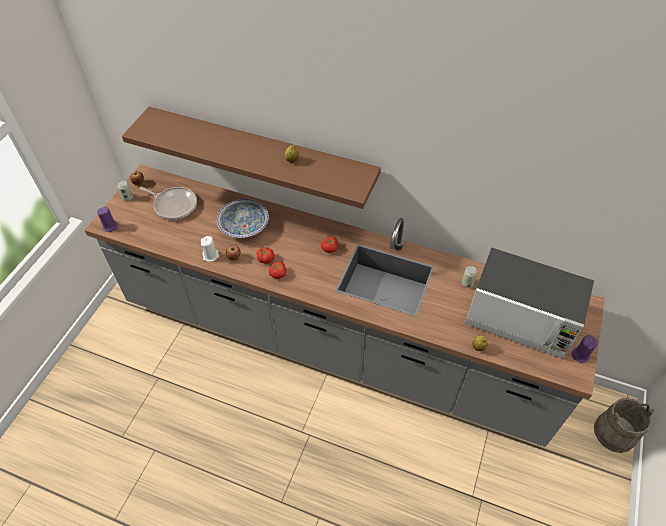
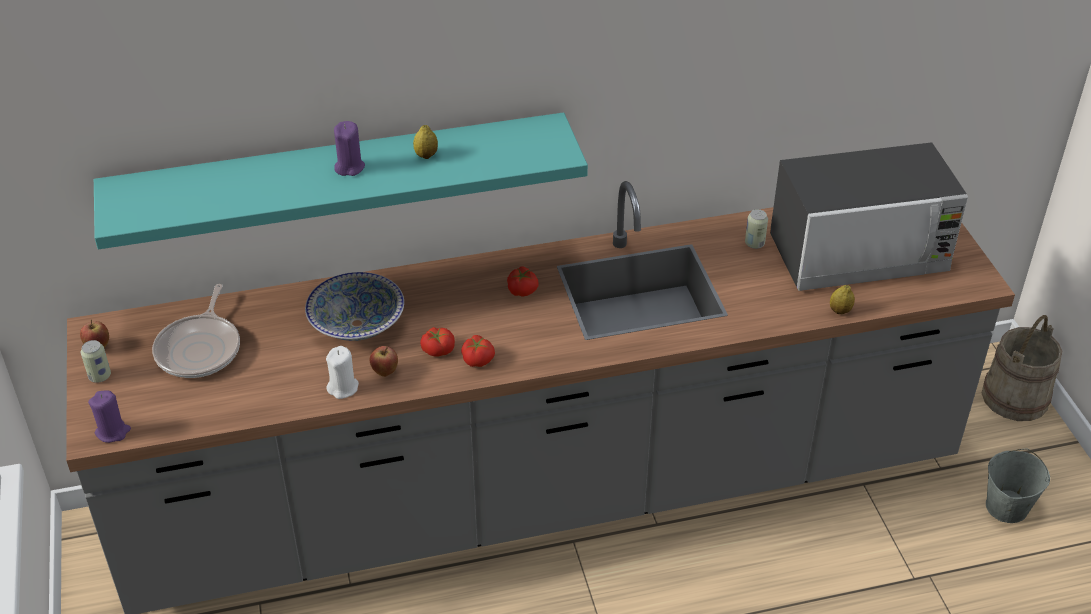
camera: 35 degrees left, 10 degrees down
brown shelf [122,107,381,209] -> turquoise shelf [94,112,588,249]
frying pan [139,187,197,220] -> frying pan turned 105 degrees clockwise [152,284,240,378]
purple candle [572,335,598,363] -> purple candle moved to [334,121,365,176]
none -> grey bucket [986,449,1050,523]

